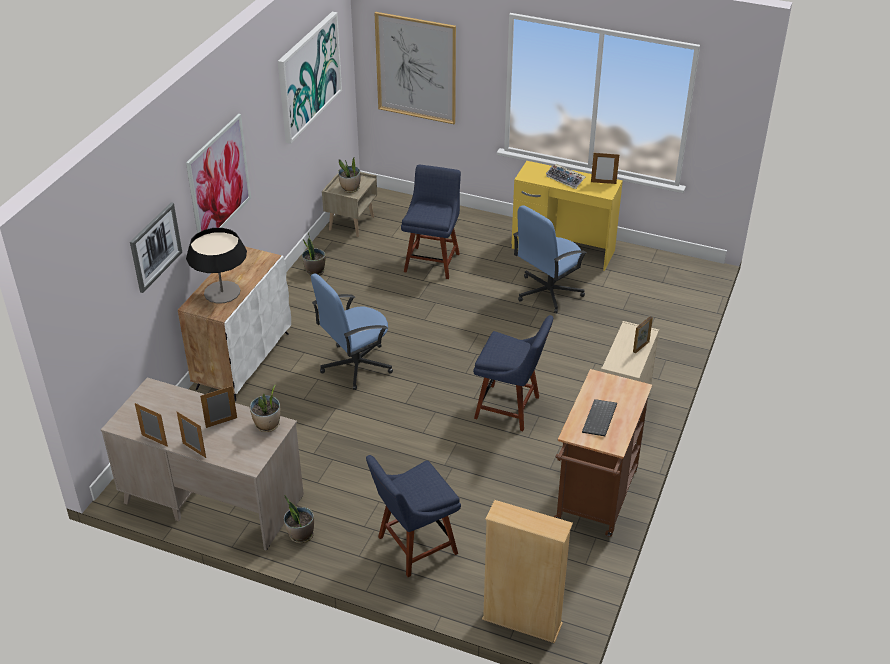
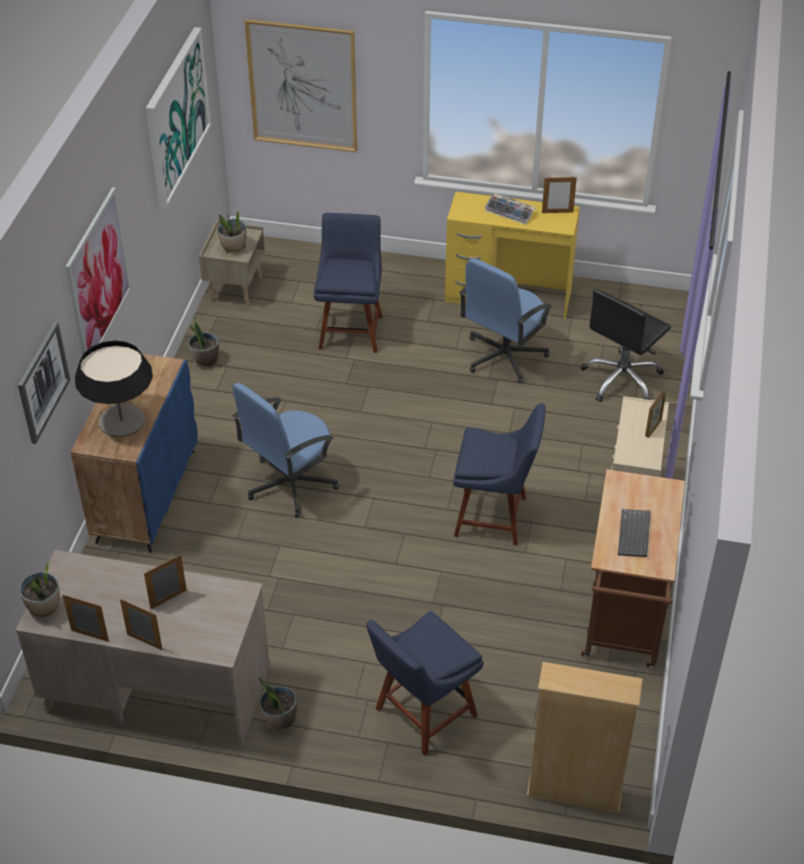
camera: 10 degrees left, 5 degrees up
white cabinet [178,247,291,402] -> blue cabinet [71,354,198,553]
potted plant [250,385,281,432] -> potted plant moved to [19,561,60,618]
none -> black office chair [580,289,671,402]

